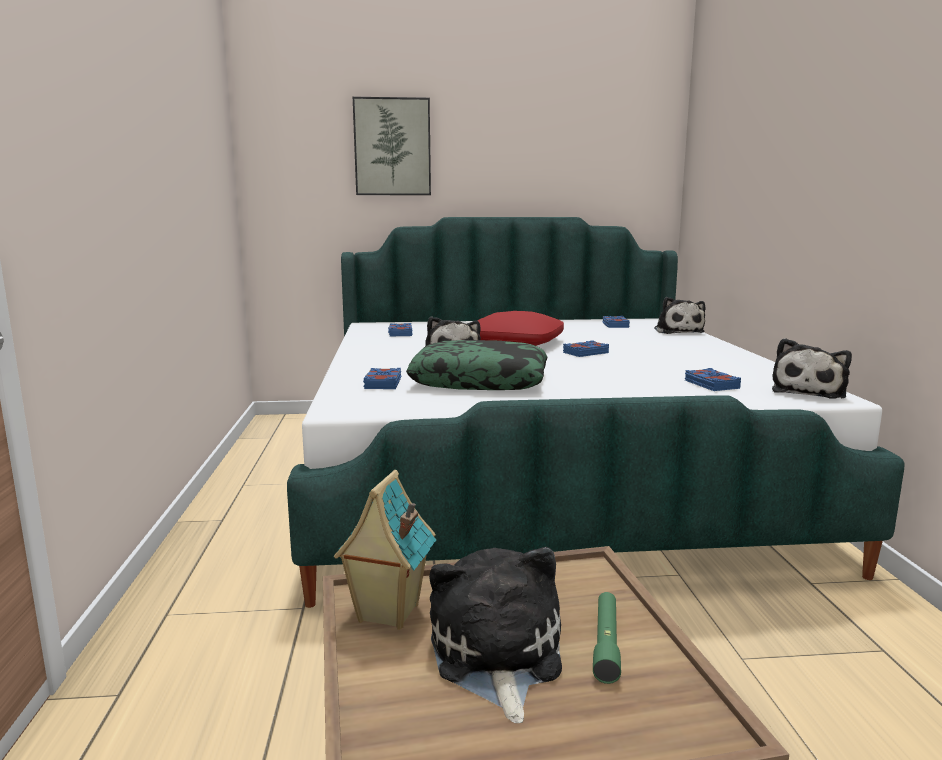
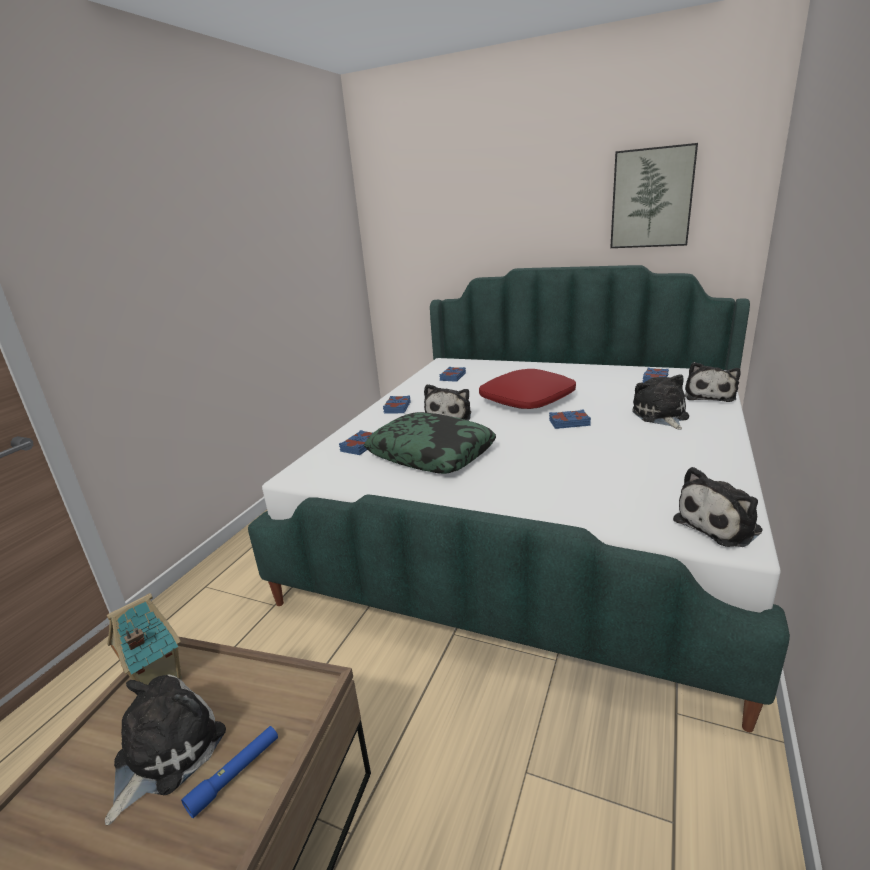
camera: 30 degrees right, 10 degrees up
picture [353,97,431,195] -> picture moved to [610,143,698,248]
green flashlight [593,592,621,684] -> blue flashlight [181,726,278,818]
blue book [685,368,741,391] -> blue book moved to [383,395,411,414]
none -> plush toy [632,374,689,429]

